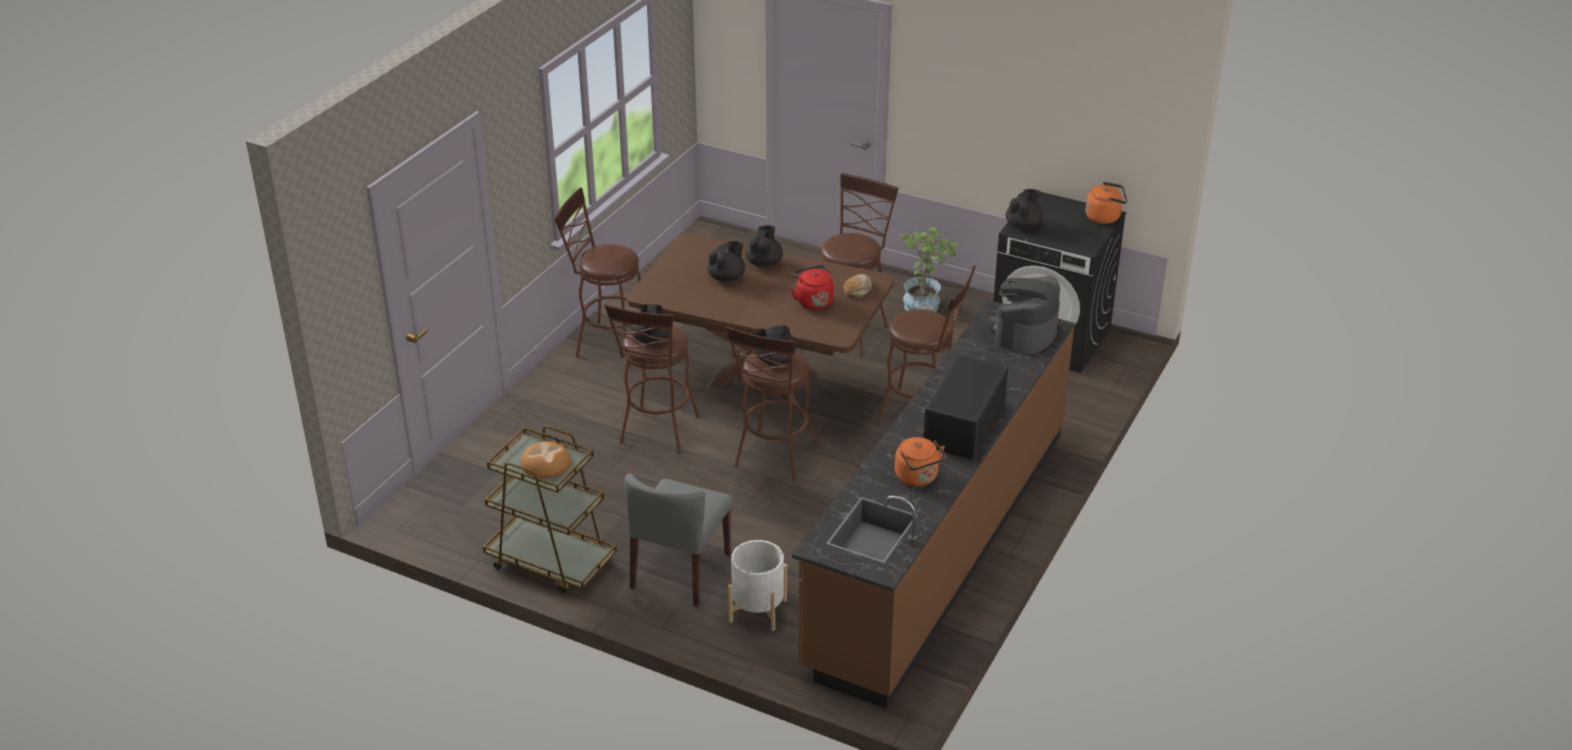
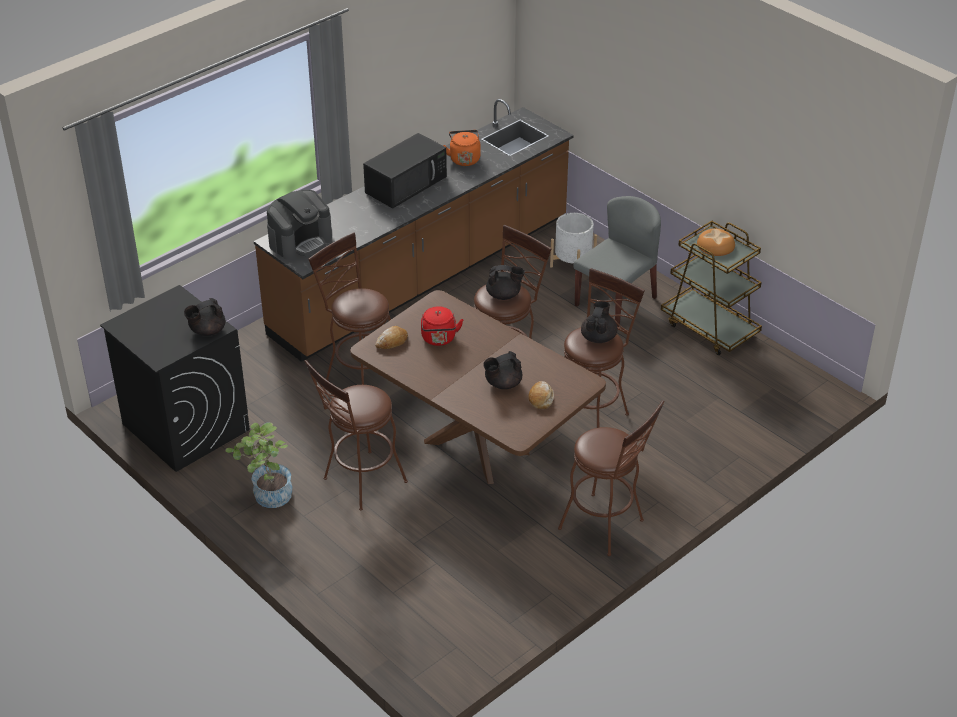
camera: 160 degrees left, 5 degrees up
black teapot [745,225,783,267] -> none
orange kettle [1085,182,1128,224] -> none
none -> bread [528,381,554,409]

